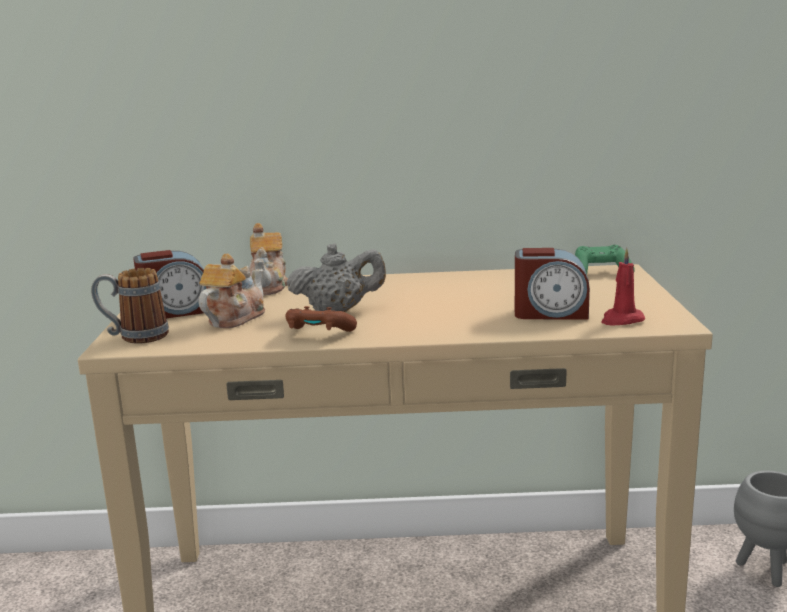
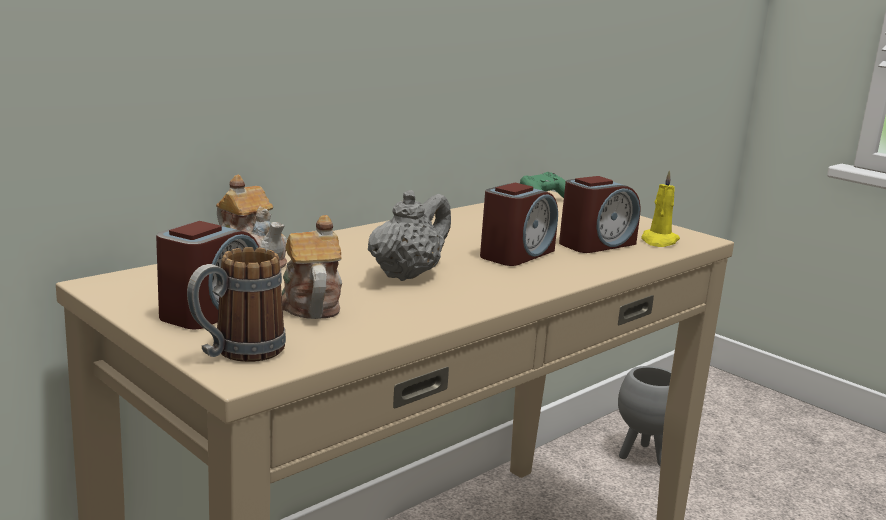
camera: 45 degrees left, 0 degrees up
brown game controller [286,306,357,332] -> none
red candle [601,248,645,326] -> yellow candle [641,170,680,247]
none -> alarm clock [480,183,558,266]

